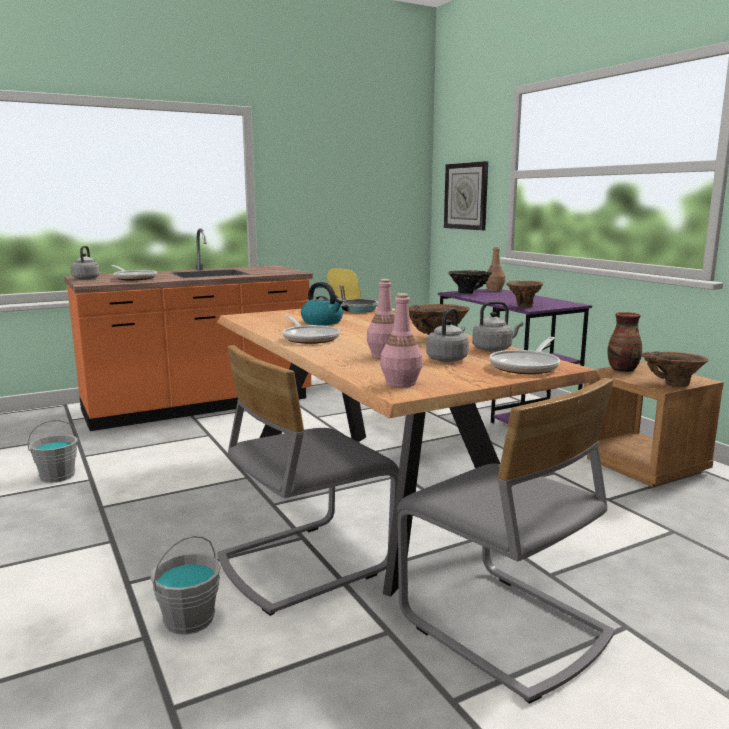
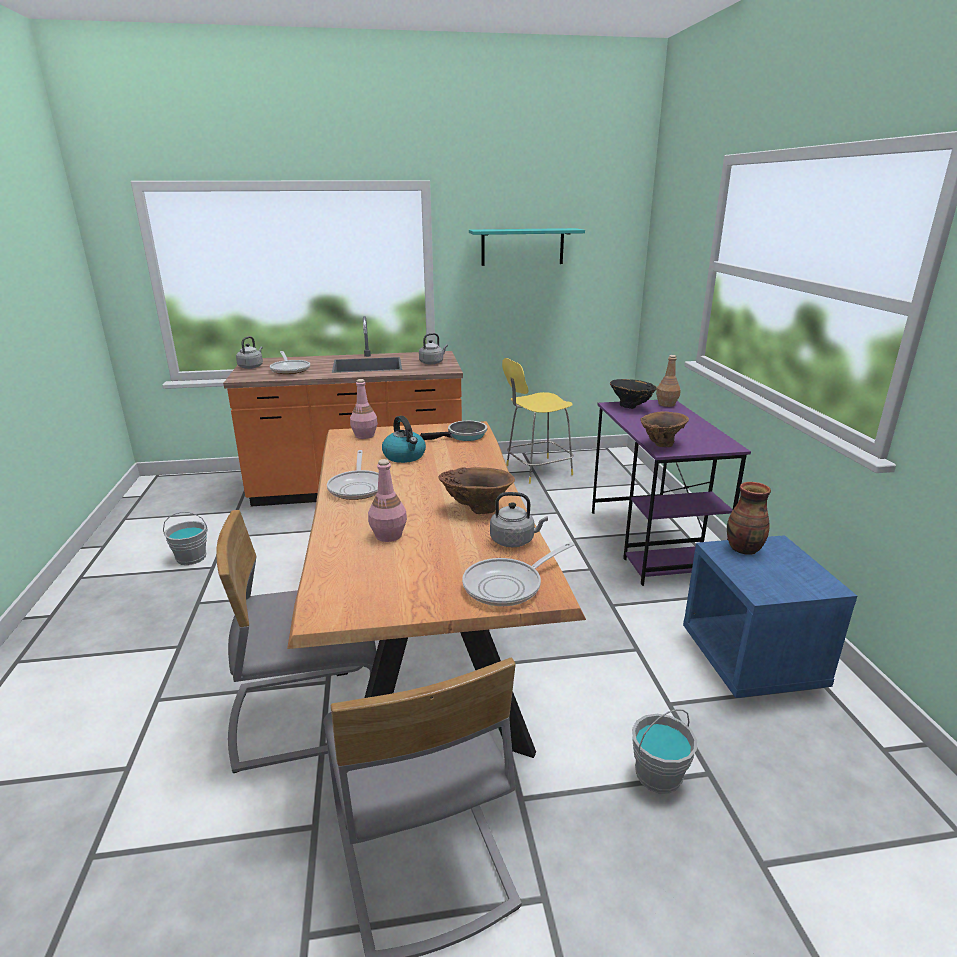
camera: 20 degrees right, 10 degrees up
grey bucket [150,536,221,635] -> grey bucket moved to [632,709,697,794]
pink bottle [380,293,422,387] -> pink bottle moved to [350,379,378,439]
grey kettle [426,308,469,362] -> grey kettle moved to [419,333,448,365]
wall clock [444,161,488,230] -> none
brown nightstand [584,361,724,487] -> blue nightstand [683,535,857,698]
brown vase [641,351,709,387] -> none
none -> turquoise shelf [469,228,585,266]

